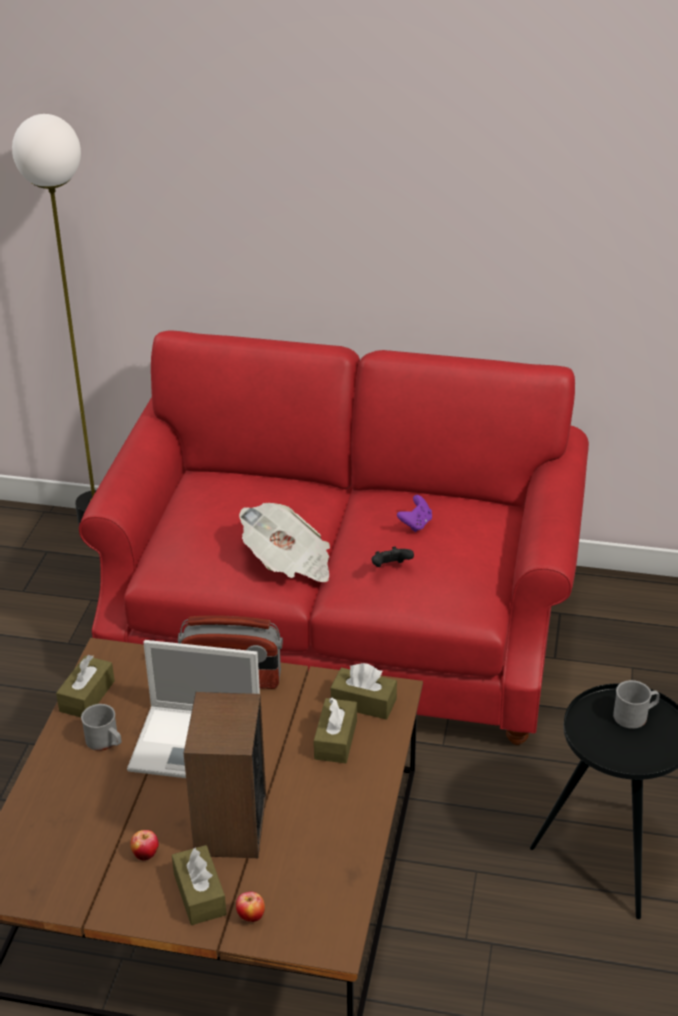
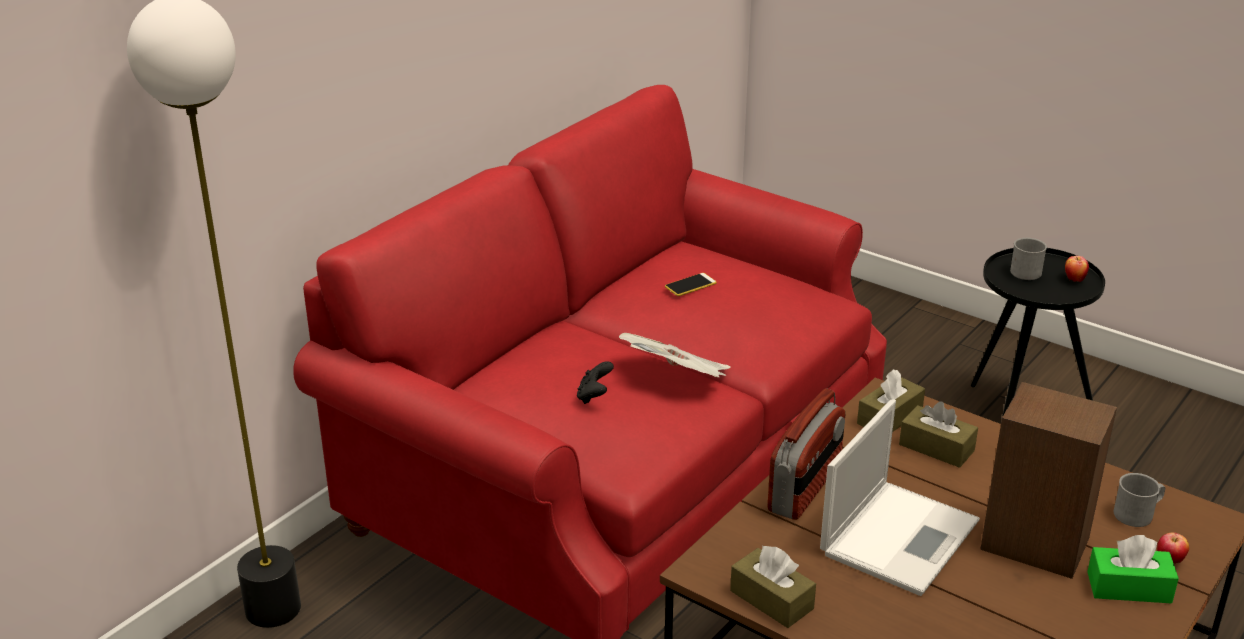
camera: 65 degrees left, 5 degrees down
grey mug [81,704,122,751] -> grey mug moved to [1114,473,1165,527]
apple [130,830,159,861] -> apple moved to [1065,256,1089,282]
brown tissue box [172,845,227,925] -> green tissue box [1087,535,1179,603]
black game controller [372,546,414,567] -> black game controller moved to [577,361,614,404]
purple game controller [397,495,432,532] -> phone [665,273,717,296]

